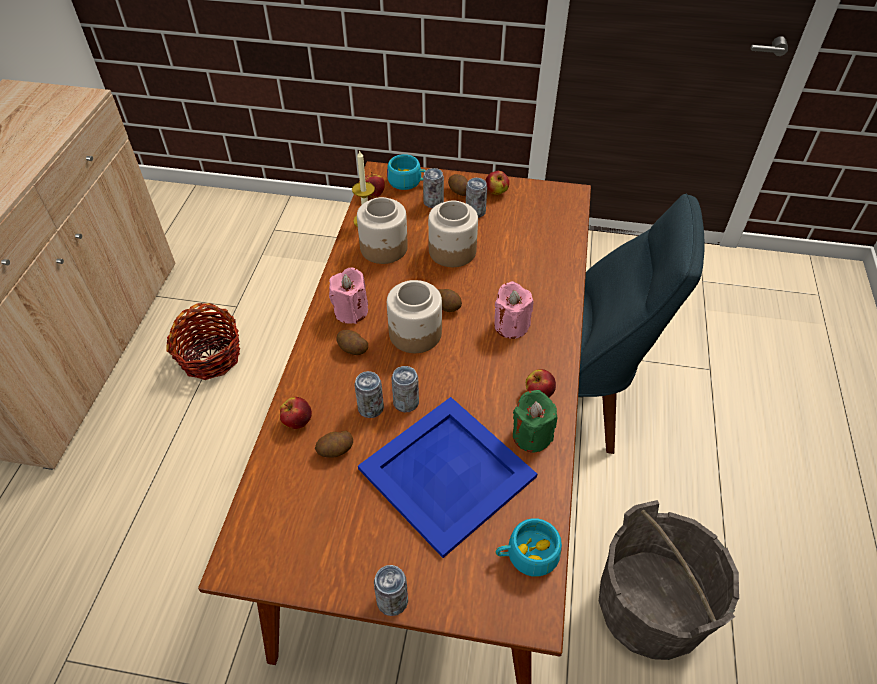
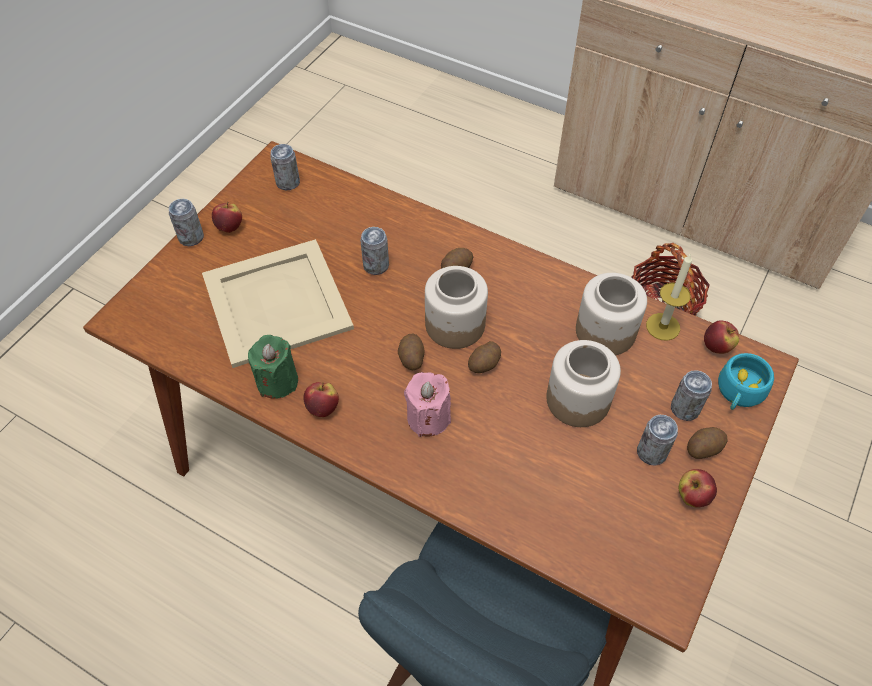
camera: 110 degrees right, 5 degrees up
apple [280,397,312,429] -> apple moved to [212,202,242,233]
potato [315,431,353,458] -> potato moved to [398,334,424,370]
pink candle [329,268,368,324] -> none
blue tray [358,397,537,558] -> beige tray [202,239,354,368]
can [392,366,419,412] -> can moved to [270,144,300,190]
turquoise cup [496,518,562,577] -> none
grey bucket [599,500,739,660] -> none

